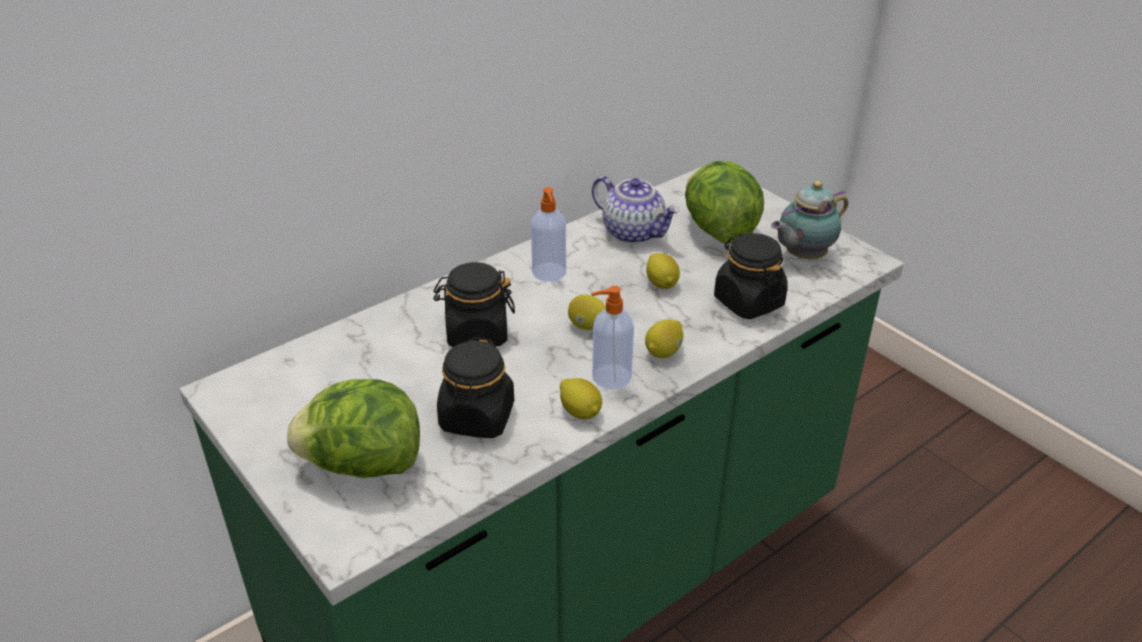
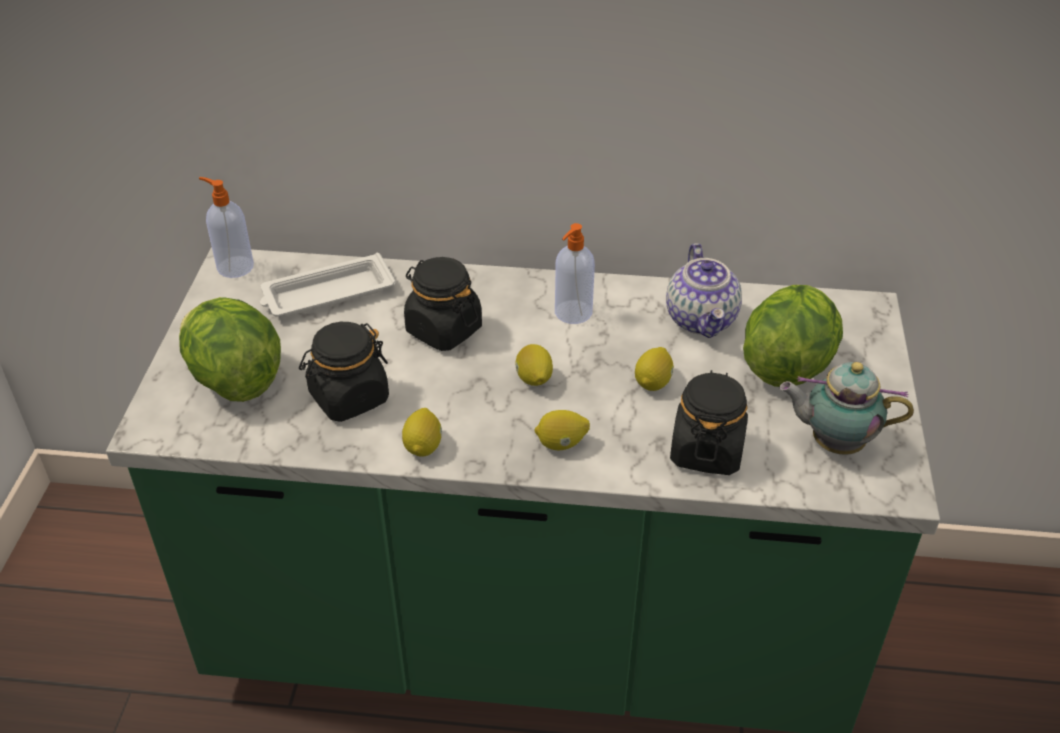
camera: 45 degrees right, 5 degrees up
soap dispenser [591,286,634,389] -> soap dispenser moved to [199,177,254,278]
none -> white tray [260,253,396,317]

